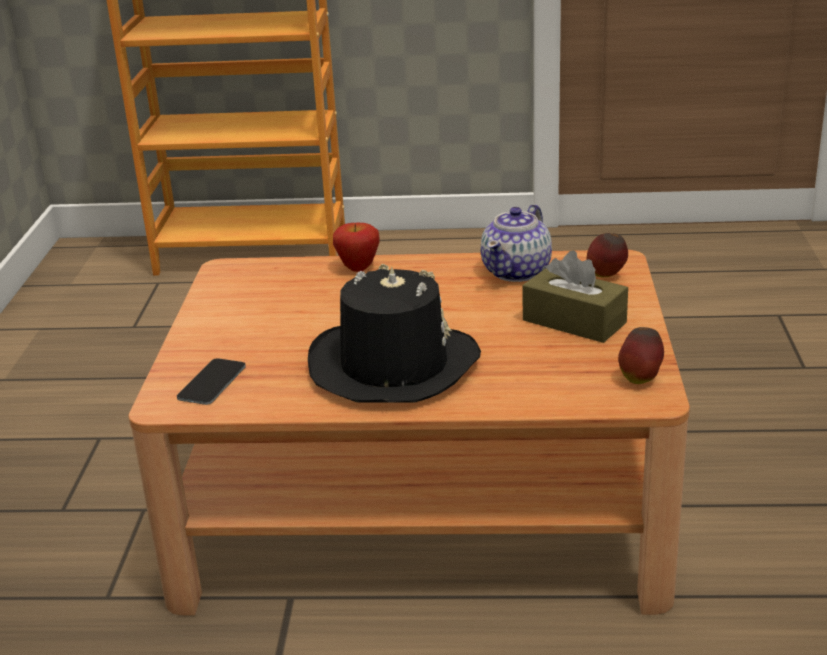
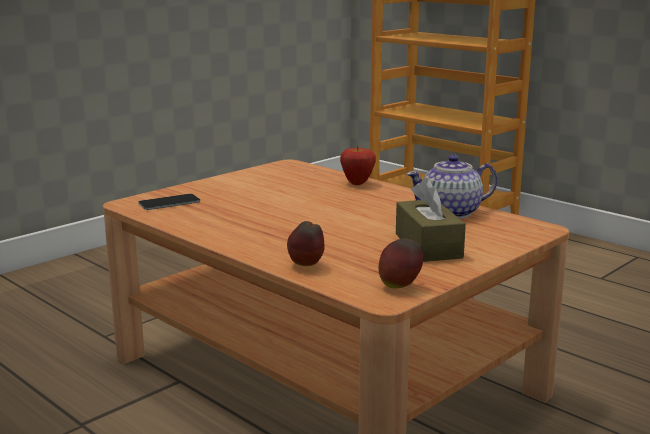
camera: 40 degrees right, 10 degrees down
black hat [308,264,481,403] -> none
apple [586,233,628,277] -> apple moved to [287,221,325,266]

